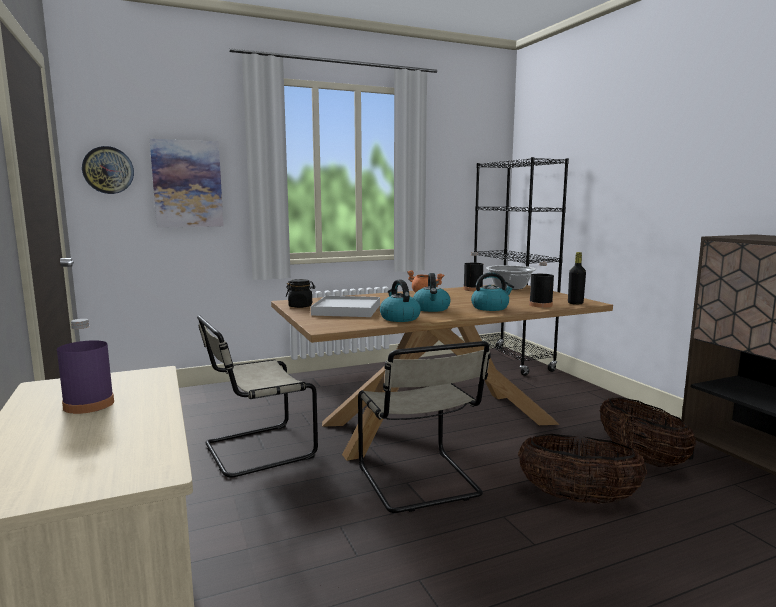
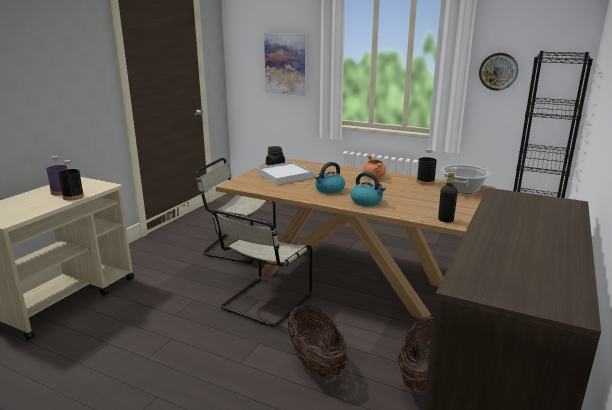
camera: 50 degrees right, 10 degrees up
wall clock [82,146,134,194] -> wall clock moved to [479,53,518,91]
kettle [380,280,421,322] -> none
black bottle [529,262,554,308] -> black bottle moved to [58,160,84,200]

